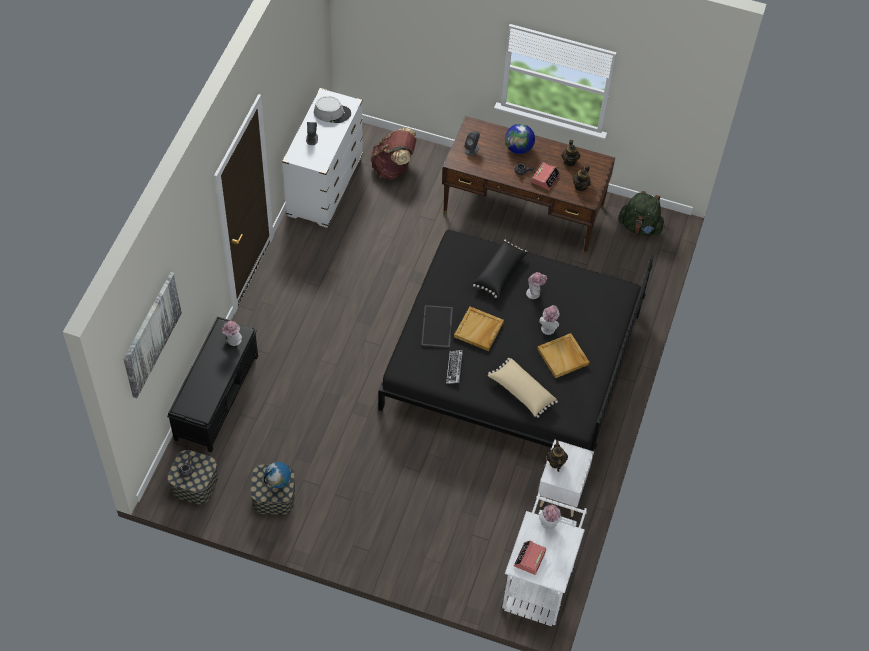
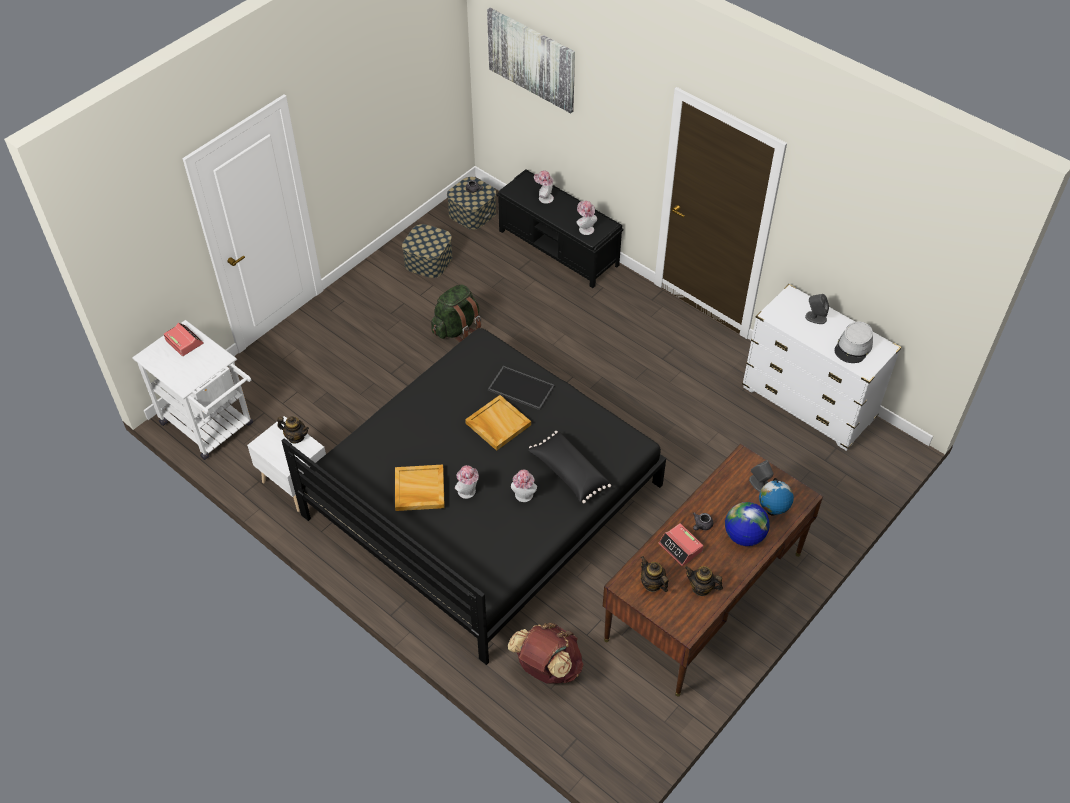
camera: 115 degrees right, 5 degrees down
globe [263,462,291,488] -> globe moved to [759,478,794,516]
brown backpack [370,128,416,179] -> brown backpack moved to [508,623,584,684]
keyboard [446,350,463,384] -> none
beige pillow [488,358,558,418] -> none
hat [539,505,562,530] -> hat moved to [534,171,554,204]
green backpack [618,191,665,236] -> green backpack moved to [431,284,481,342]

